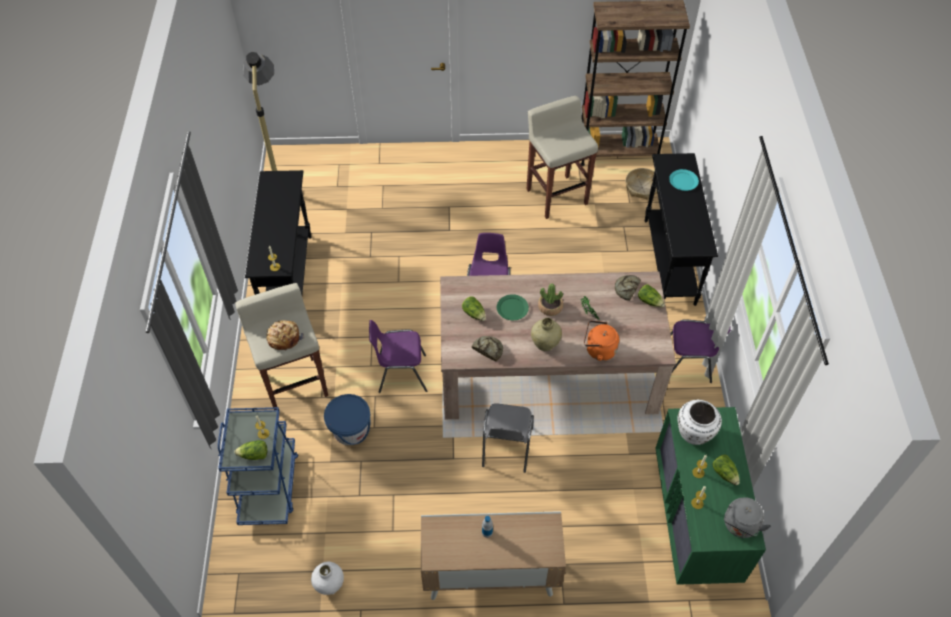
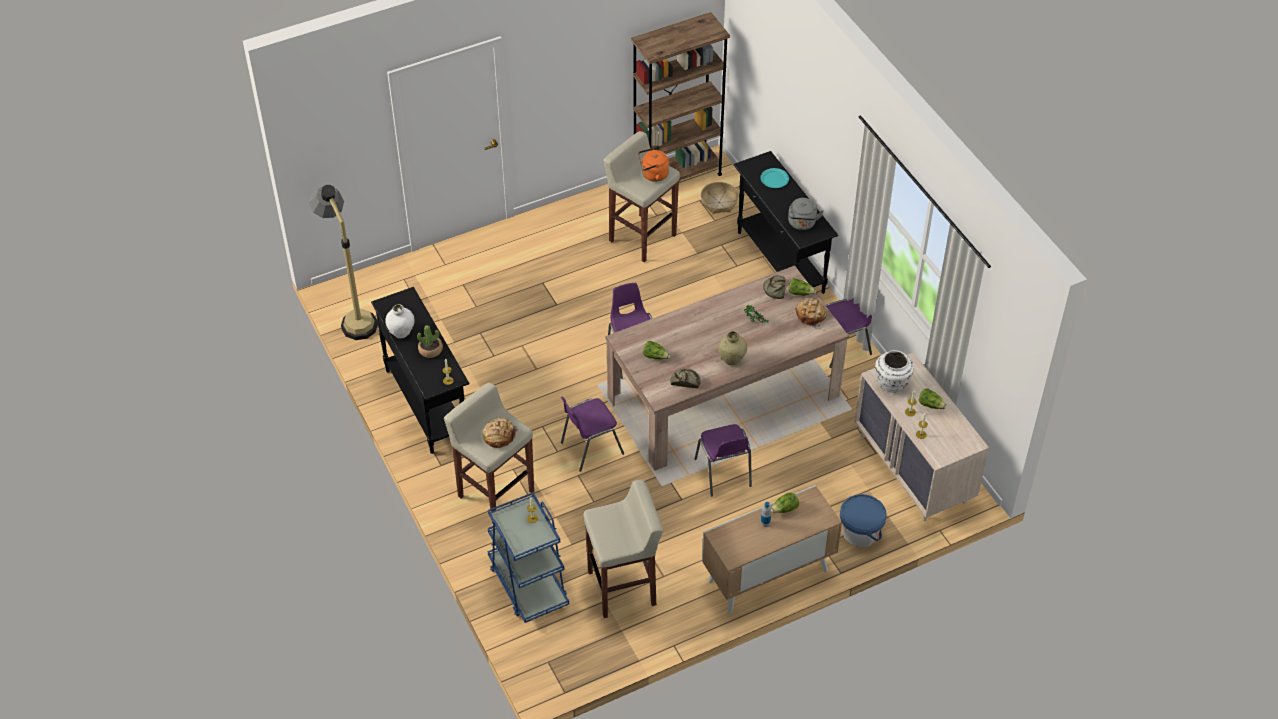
camera: 25 degrees left, 5 degrees down
lettuce [234,440,267,460] -> lettuce moved to [771,493,799,513]
white vase [311,562,344,595] -> white vase moved to [385,304,415,339]
blue bucket [324,394,370,445] -> blue bucket moved to [840,494,887,547]
grey chair [482,403,534,473] -> purple chair [694,424,752,496]
green plate [497,294,529,320] -> none
potted plant [538,284,563,316] -> potted plant moved to [417,325,443,358]
orange kettle [584,320,620,361] -> orange kettle moved to [638,148,669,182]
green dresser [655,407,766,585] -> beige dresser [855,352,989,521]
grey kettle [724,497,771,538] -> grey kettle moved to [788,198,824,230]
none -> beige stool [583,480,663,618]
none -> bread [795,298,827,328]

